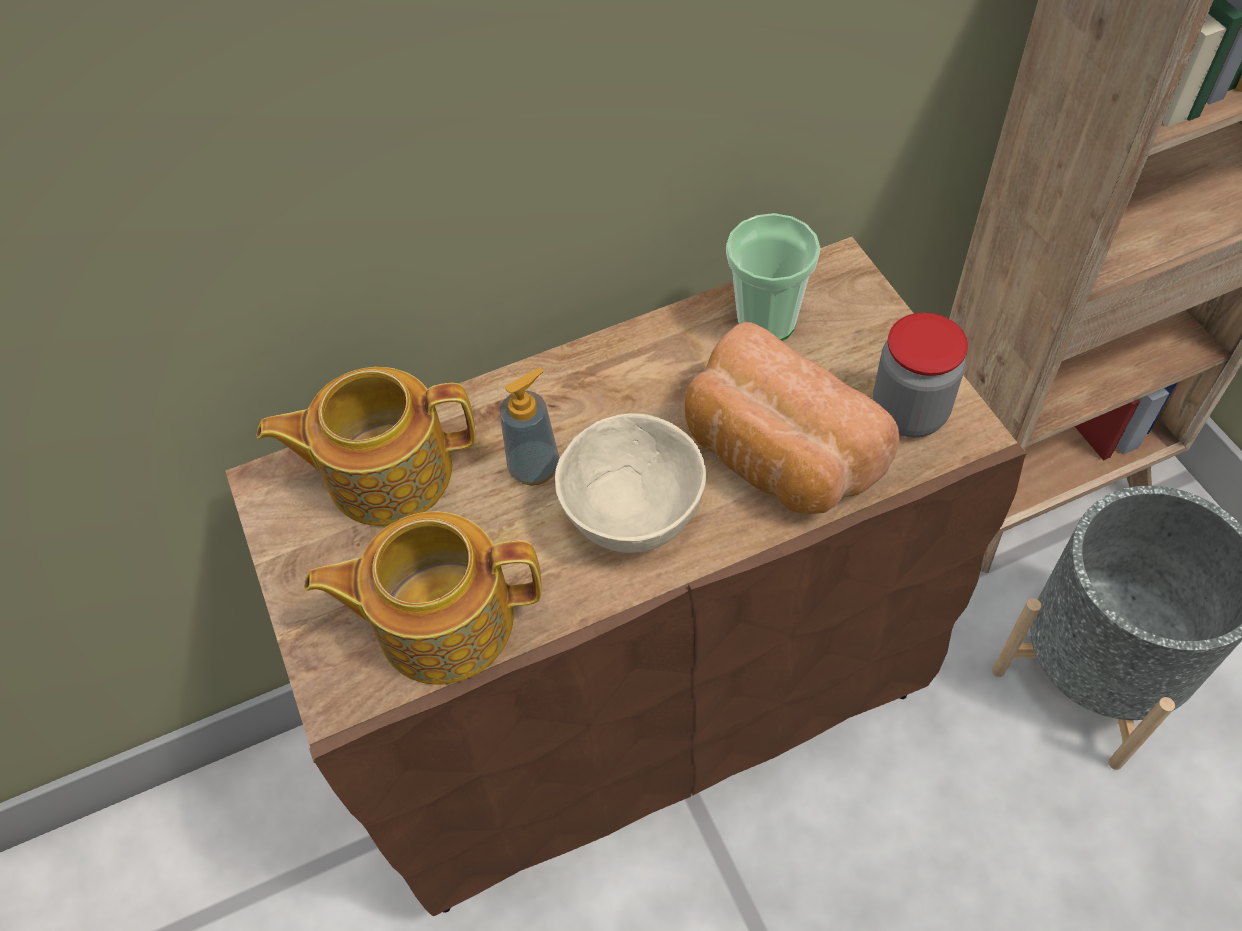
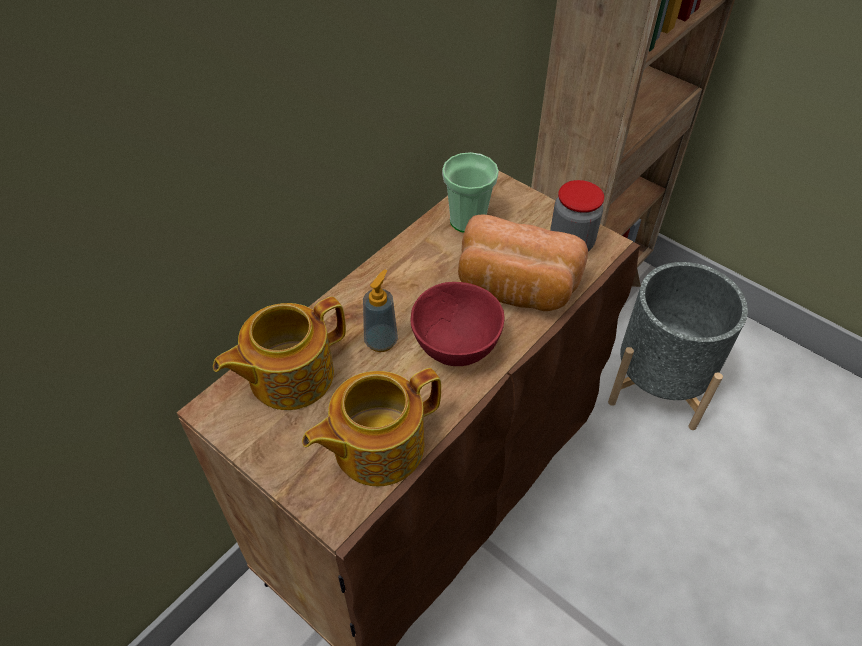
camera: 30 degrees left, 5 degrees down
beige bowl [555,414,706,553] -> red bowl [411,282,504,366]

